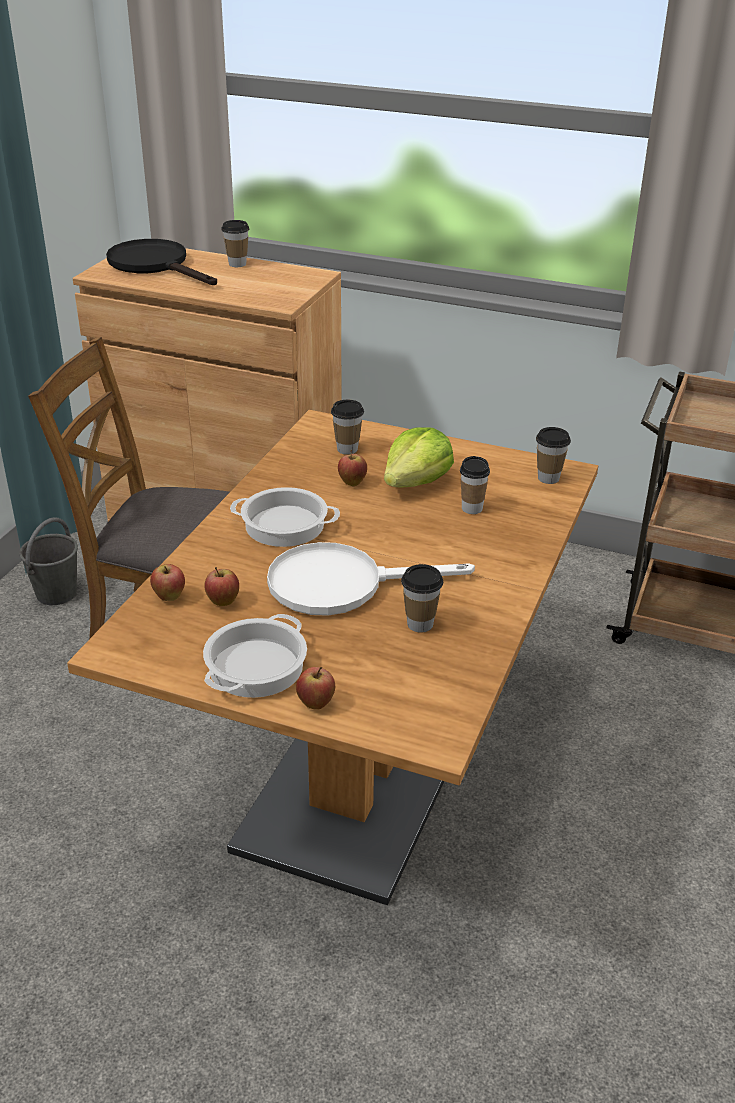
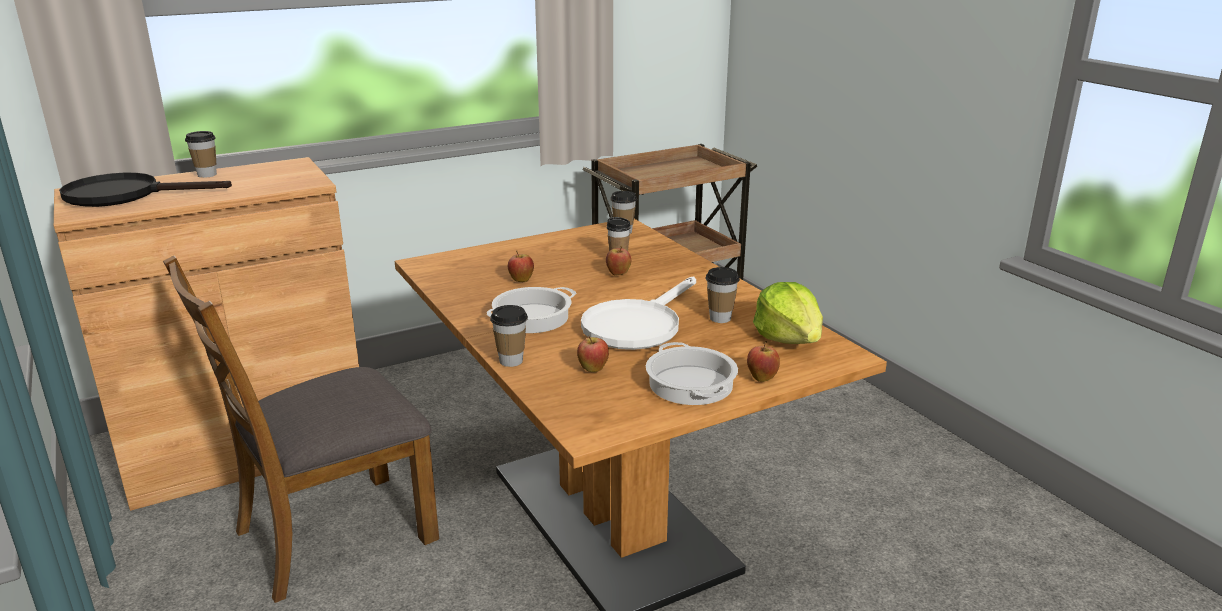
camera: 50 degrees left, 10 degrees down
grey bucket [19,517,78,605] -> none
apple [150,564,185,601] -> apple moved to [606,246,631,275]
cup [331,400,364,455] -> cup moved to [490,305,528,367]
lettuce [384,427,454,487] -> lettuce moved to [753,282,823,344]

